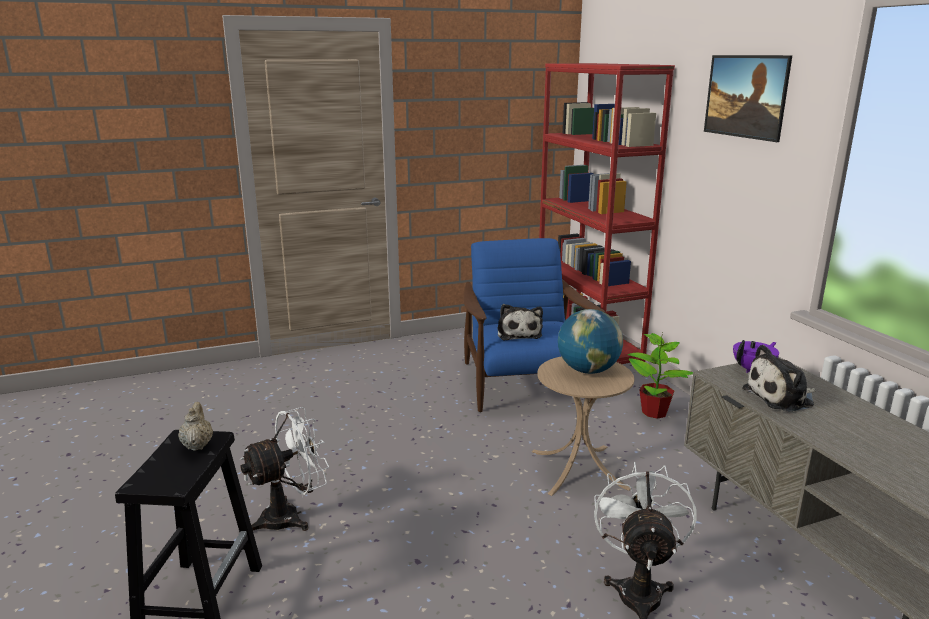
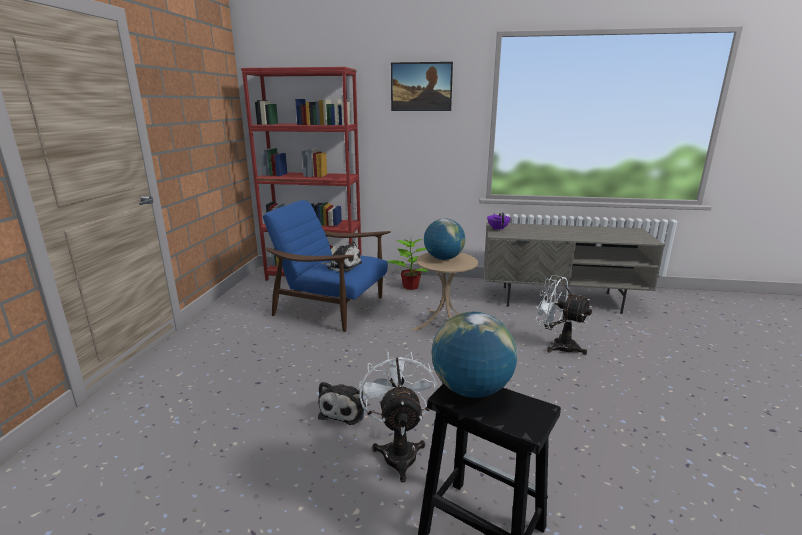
camera: 60 degrees left, 0 degrees up
beige teapot [178,402,213,451] -> globe [431,312,517,398]
plush toy [742,345,816,412] -> plush toy moved to [318,382,366,425]

